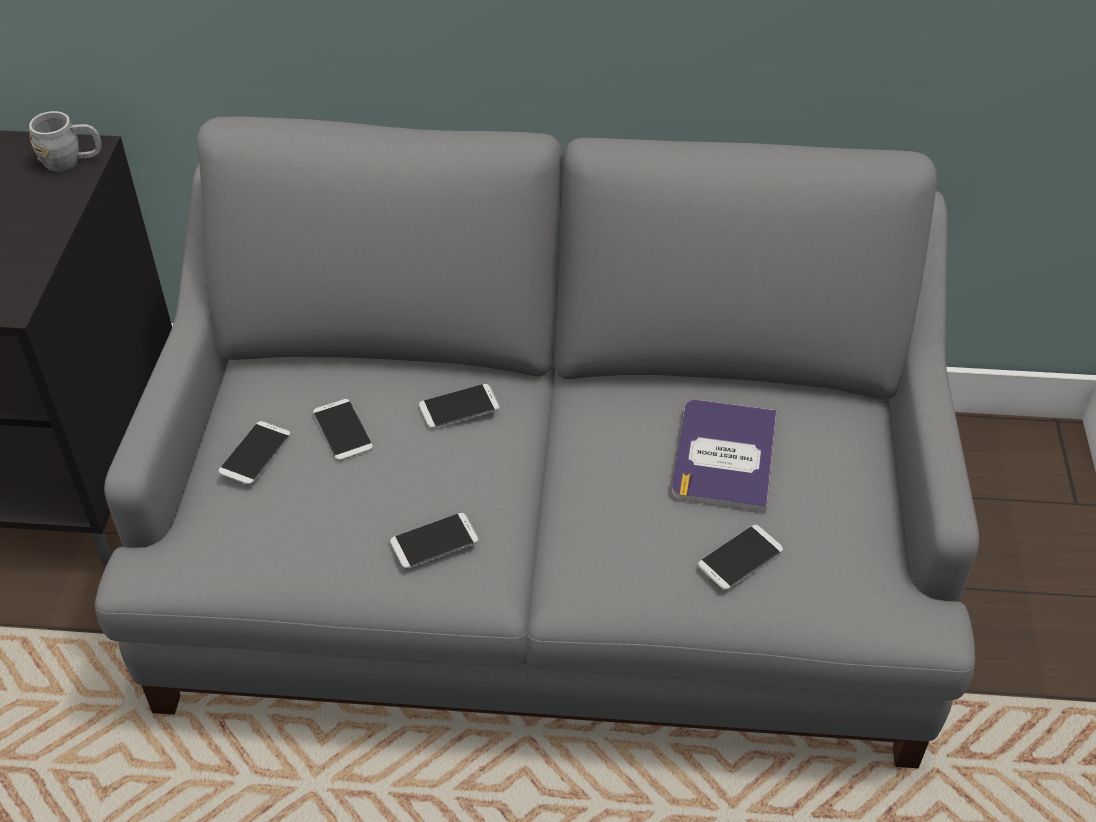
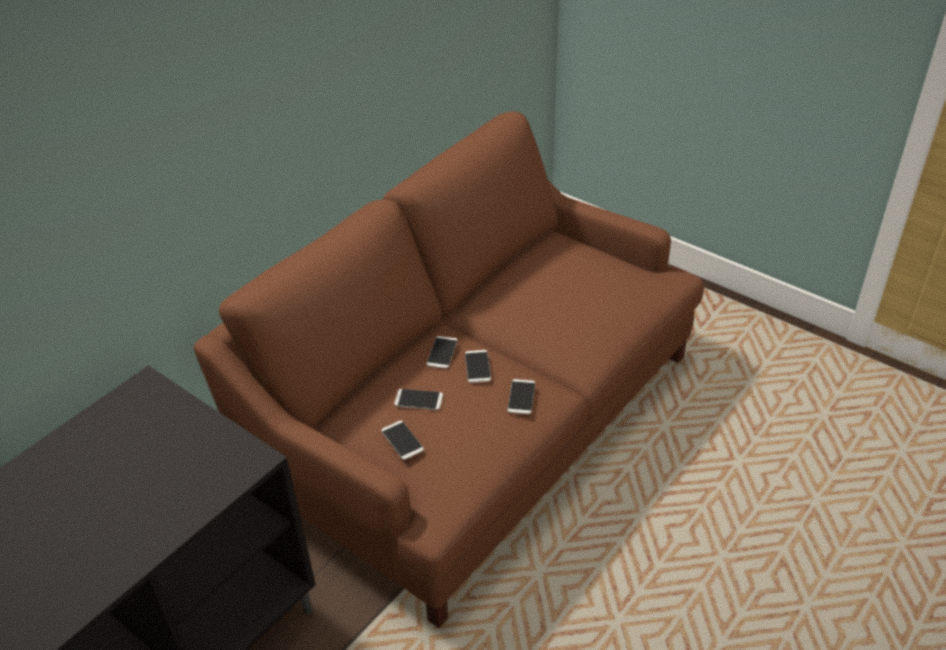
camera: 55 degrees left, 5 degrees down
grey mug [29,111,101,172] -> none
grey sofa [95,117,979,768] -> brown sofa [194,112,704,628]
book [672,400,777,512] -> none
phone [698,525,783,590] -> phone moved to [465,350,491,383]

